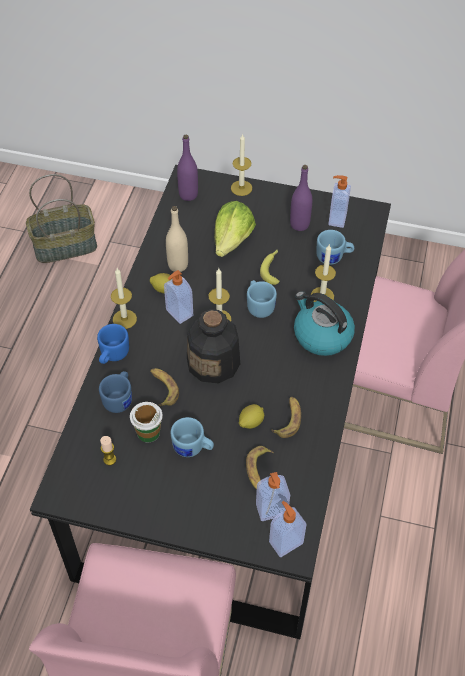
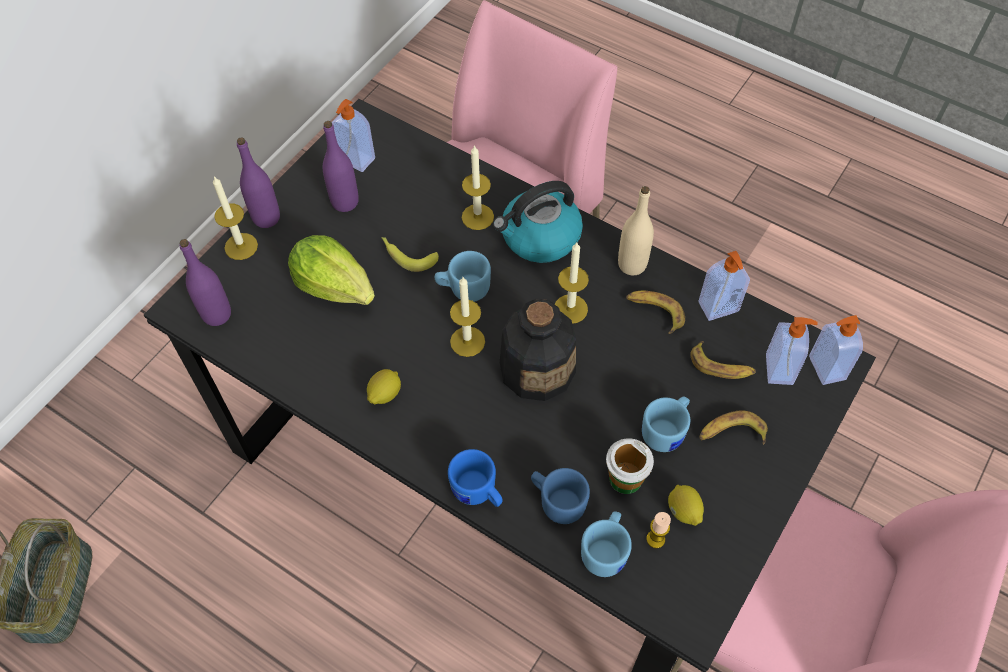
camera: 70 degrees left, 5 degrees up
candle [111,268,137,329] -> candle moved to [555,242,589,323]
banana [150,368,179,406] -> banana moved to [699,411,768,445]
soap dispenser [164,270,193,324] -> soap dispenser moved to [698,251,750,321]
beige bottle [166,206,188,272] -> beige bottle moved to [618,186,654,275]
lemon [239,404,264,429] -> lemon moved to [668,485,704,526]
blue mug [316,230,354,265] -> blue mug moved to [581,511,632,577]
none -> purple bottle [237,138,280,228]

